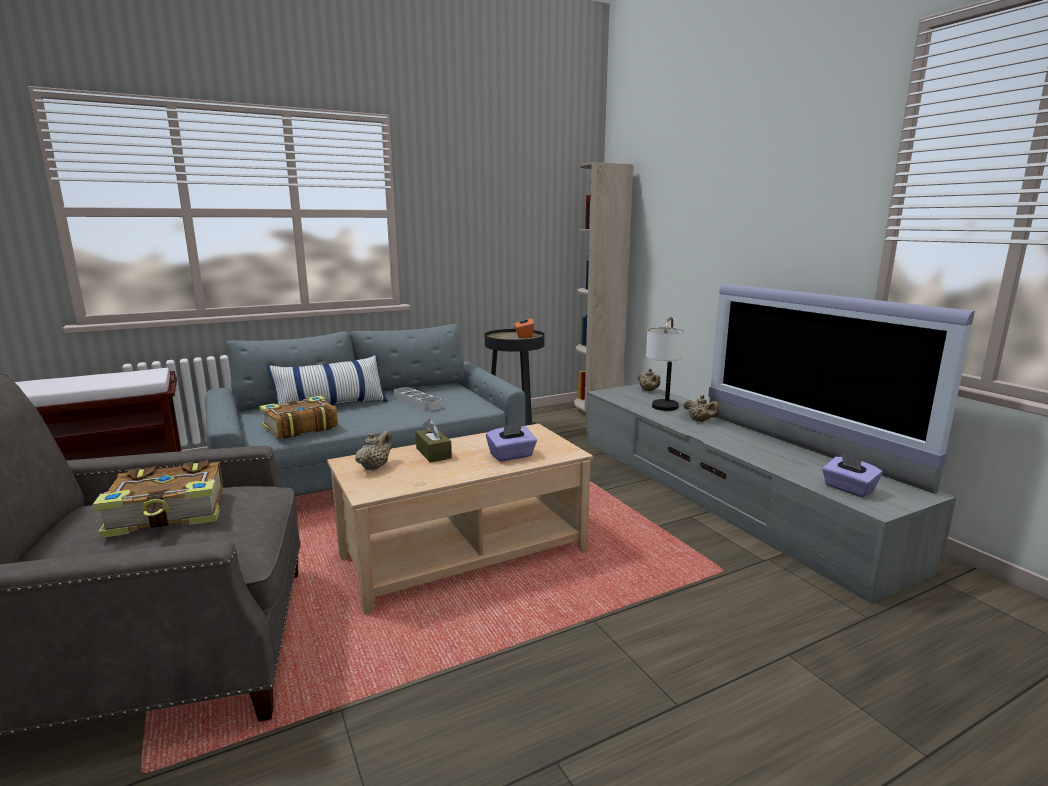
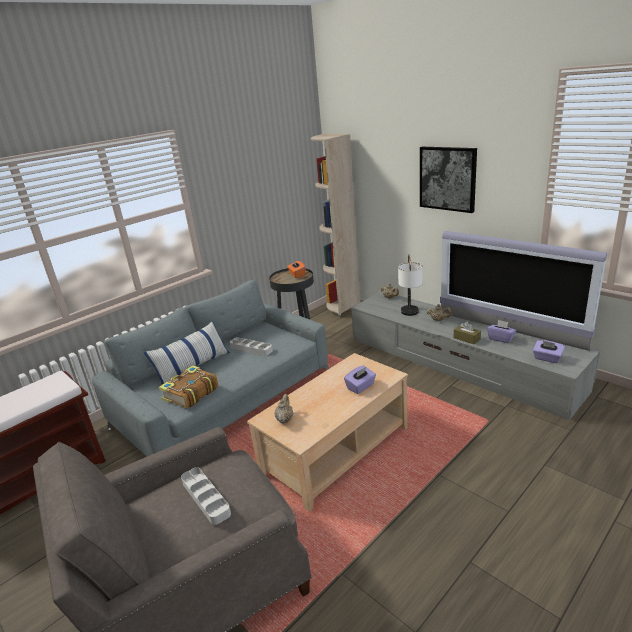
camera: 15 degrees left, 10 degrees up
book [92,461,223,538] -> grey tray [181,467,231,525]
brown tissue box [416,419,452,463] -> brown tissue box moved to [454,322,481,344]
none -> picture [420,147,477,213]
none -> purple tissue box [487,320,516,343]

